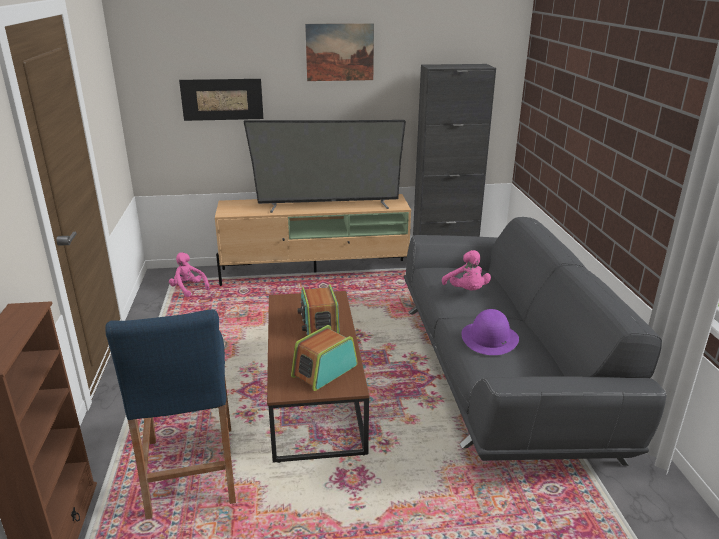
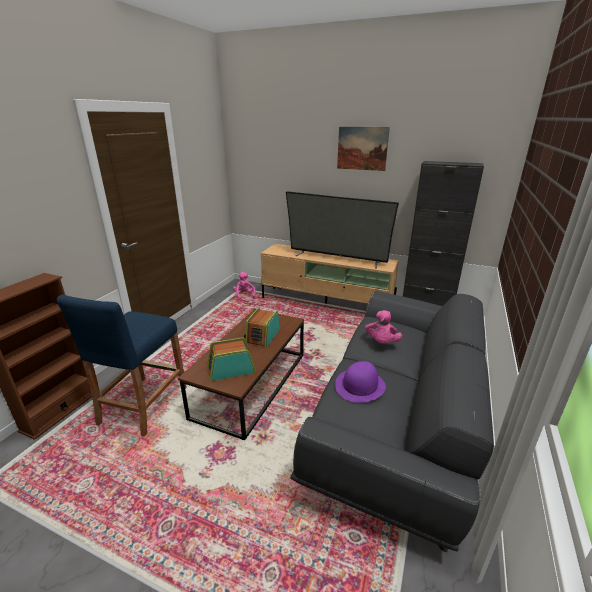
camera: 30 degrees right, 0 degrees up
picture [179,79,264,121] -> none

